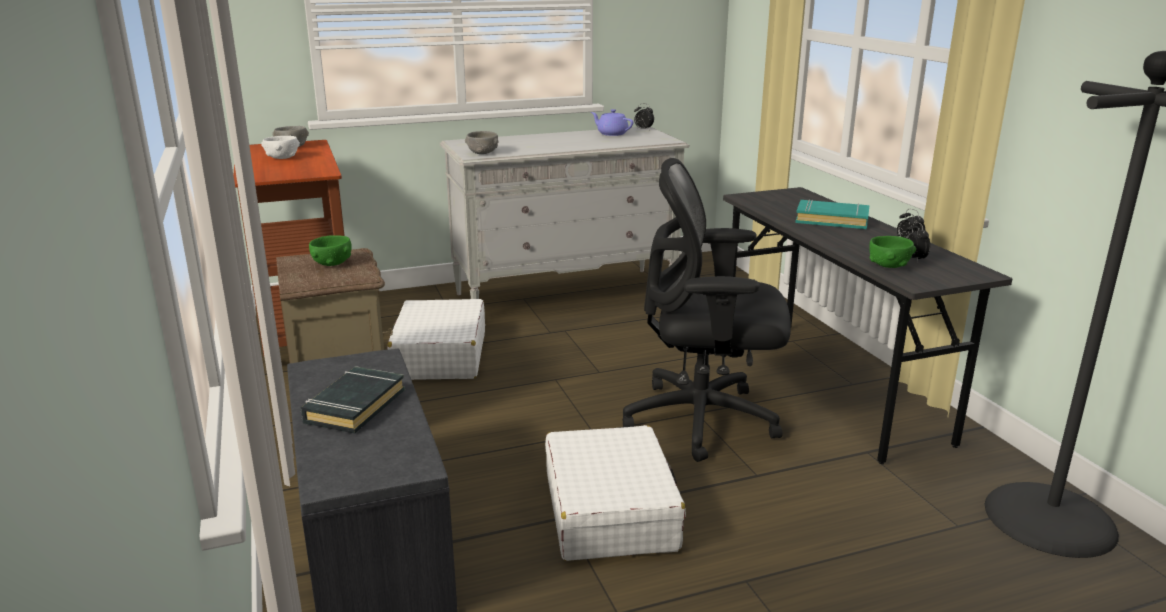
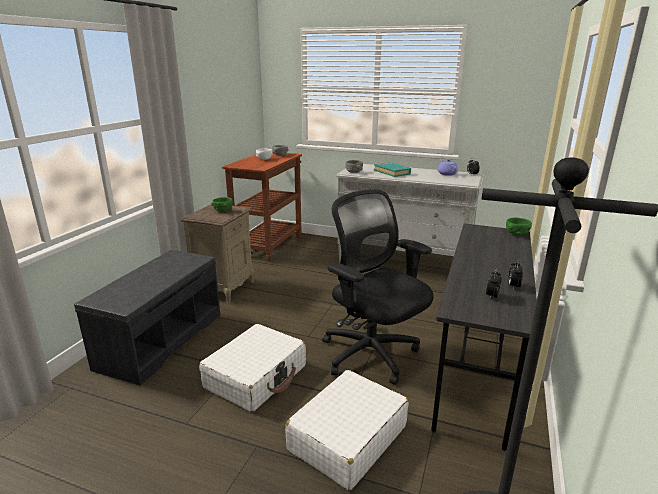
camera: 40 degrees right, 0 degrees up
black book [300,366,405,434] -> none
white suitcase [387,299,485,380] -> white suitcase moved to [285,370,408,490]
turquoise book [795,199,869,229] -> turquoise book moved to [374,162,411,177]
green bowl [869,236,916,268] -> green bowl moved to [506,218,532,235]

